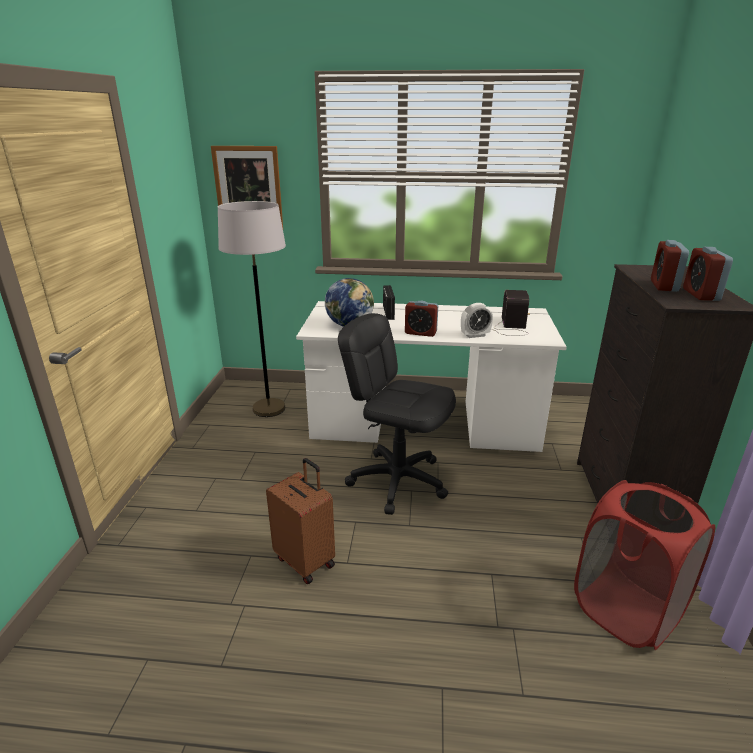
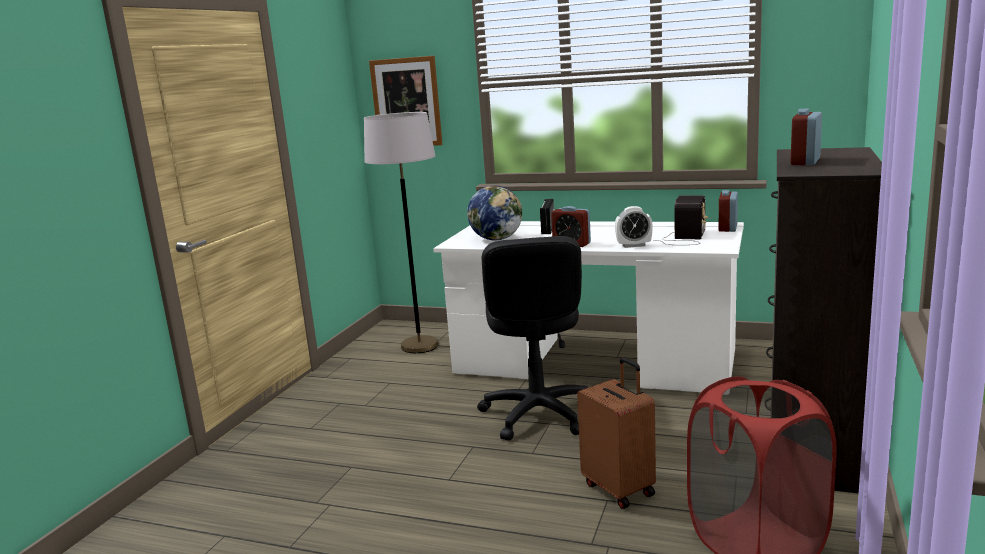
camera: 15 degrees right, 10 degrees down
brown suitcase [266,458,335,584] -> brown suitcase moved to [577,358,656,509]
black office chair [338,313,456,515] -> black office chair turned 135 degrees counterclockwise [477,236,588,440]
alarm clock [683,247,733,301] -> alarm clock moved to [719,190,738,232]

